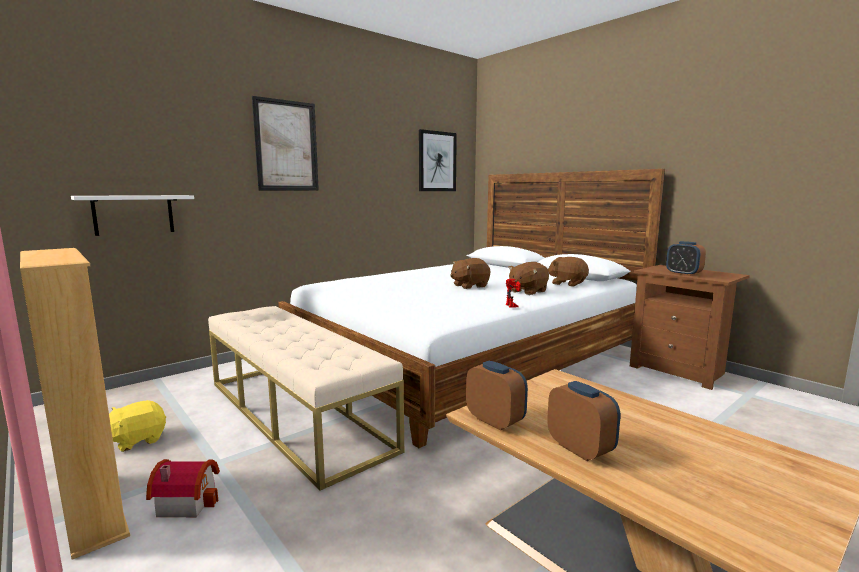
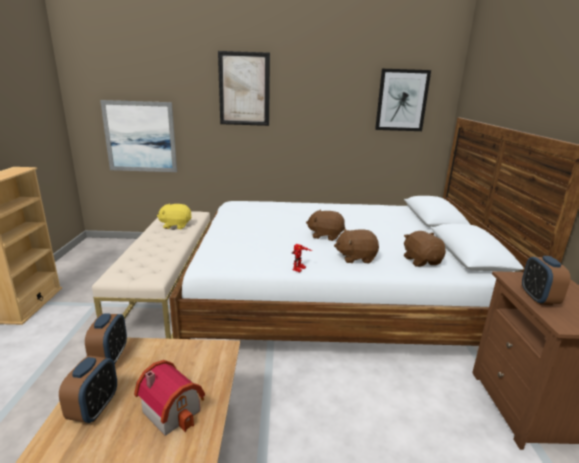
camera: 40 degrees right, 10 degrees up
white shelf [71,195,194,236] -> picture [100,100,177,172]
yellow plush toy [109,400,166,452] -> yellow plush toy moved to [157,204,192,229]
toy house [146,459,220,517] -> toy house moved to [134,360,205,436]

